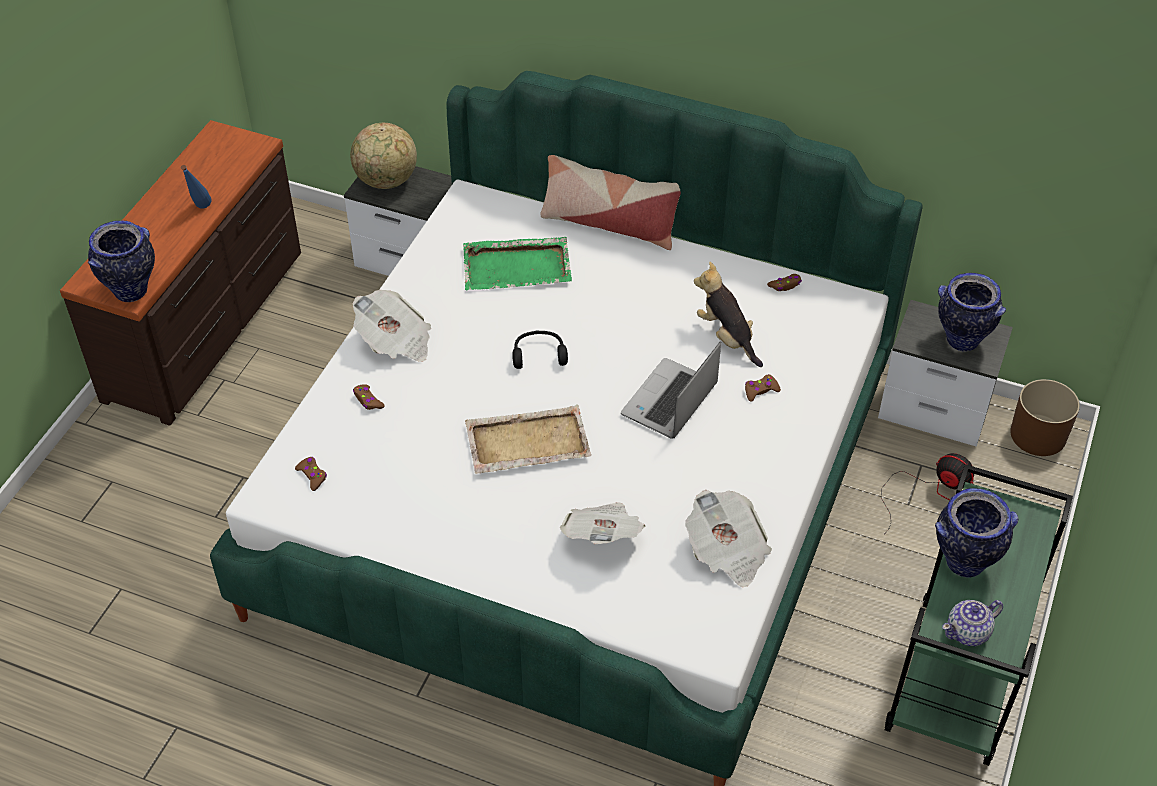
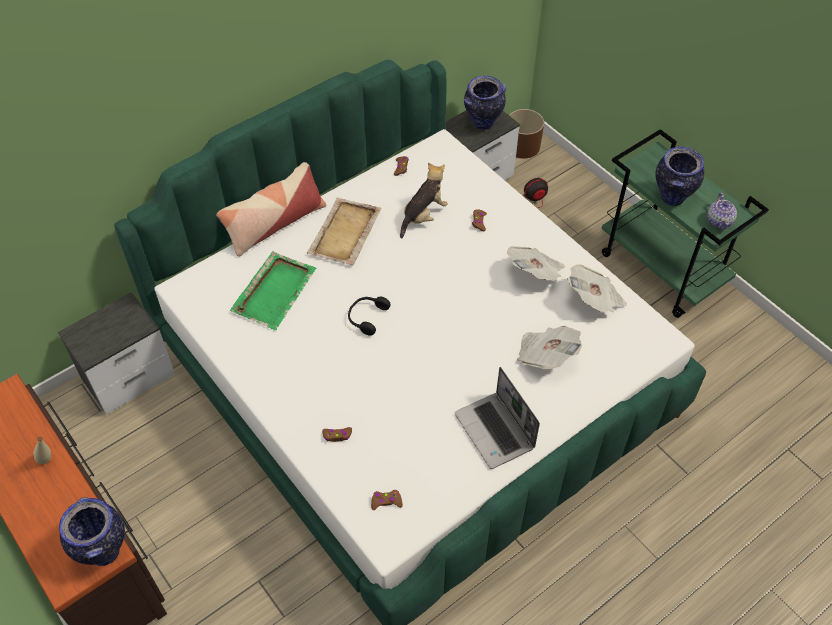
camera: 60 degrees left, 5 degrees up
blue bottle [181,165,212,209] -> beige bottle [33,437,51,464]
globe [350,123,417,189] -> none
newspaper [353,290,431,362] -> newspaper moved to [507,246,565,281]
beige tray [465,404,592,474] -> beige tray moved to [307,197,382,265]
laptop [621,341,721,439] -> laptop moved to [455,367,540,469]
plush toy [694,262,763,367] -> plush toy turned 135 degrees clockwise [400,163,448,238]

